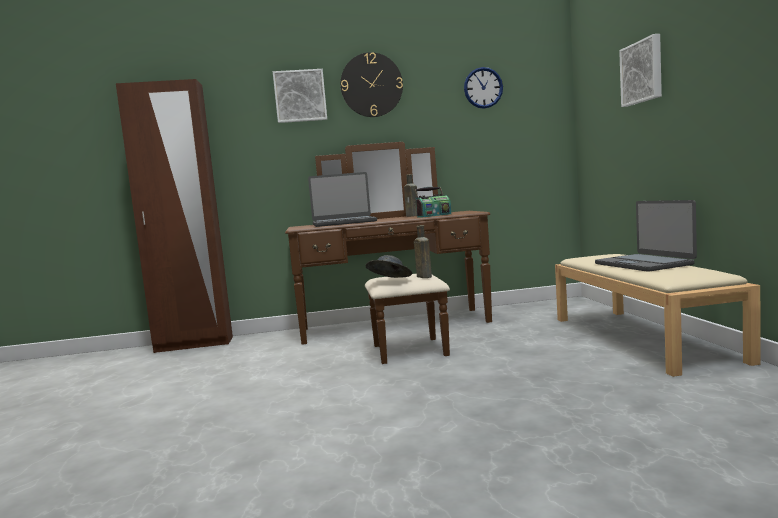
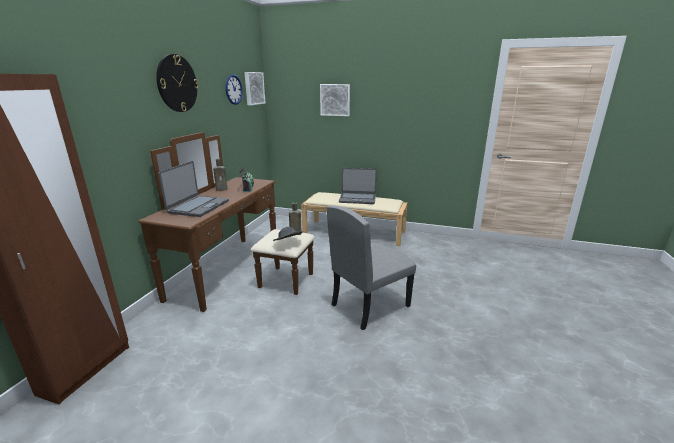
camera: 65 degrees left, 15 degrees up
picture [273,69,327,123] -> picture moved to [244,72,265,105]
none -> grey chair [327,206,416,330]

